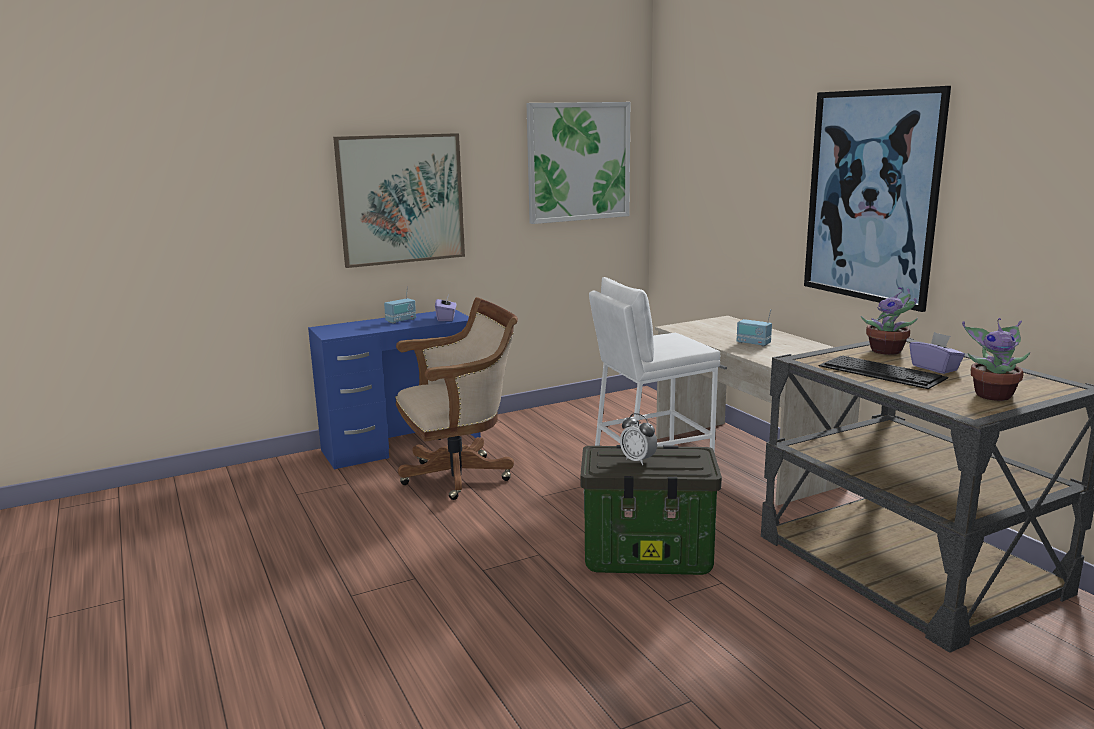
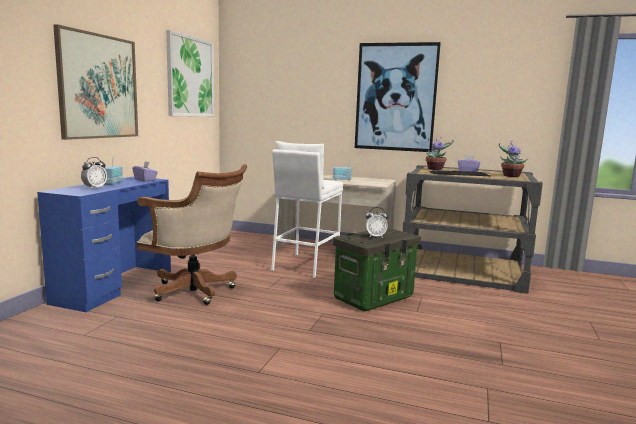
camera: 45 degrees left, 5 degrees down
office chair [395,297,518,500] -> office chair turned 90 degrees clockwise [137,164,247,305]
none -> alarm clock [81,157,107,190]

